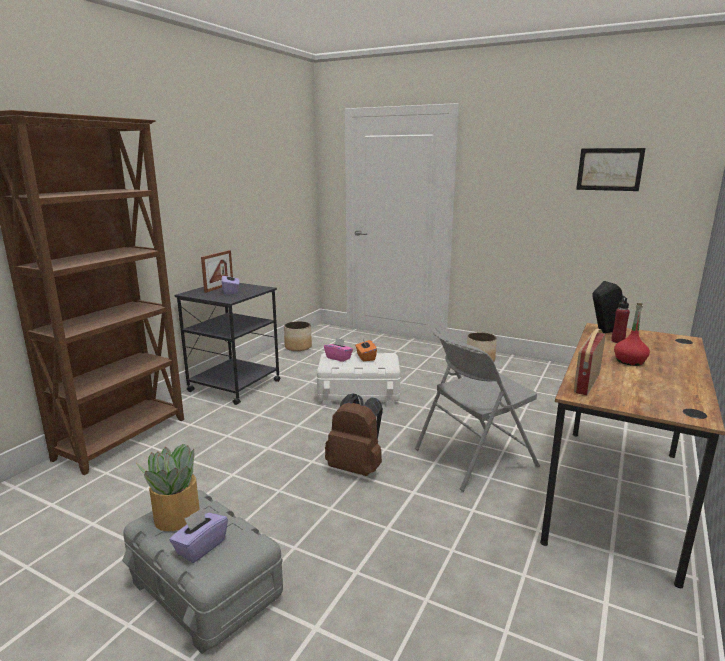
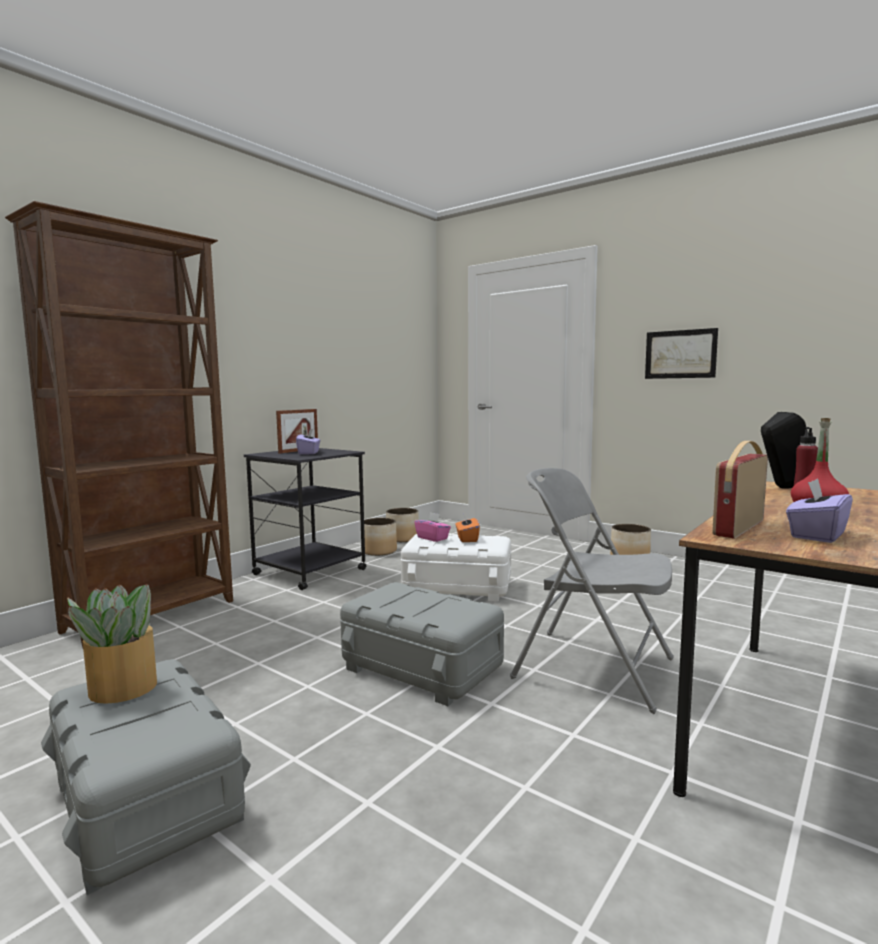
camera: 10 degrees right, 10 degrees down
purple tissue box [169,508,228,563] -> purple tissue box moved to [786,478,853,543]
brown backpack [325,393,383,476] -> grey storage box [340,582,504,706]
grey chair [415,327,540,492] -> grey chair turned 45 degrees clockwise [510,468,674,714]
picture [576,148,645,191] -> picture moved to [645,328,718,379]
none -> planter [364,518,397,556]

